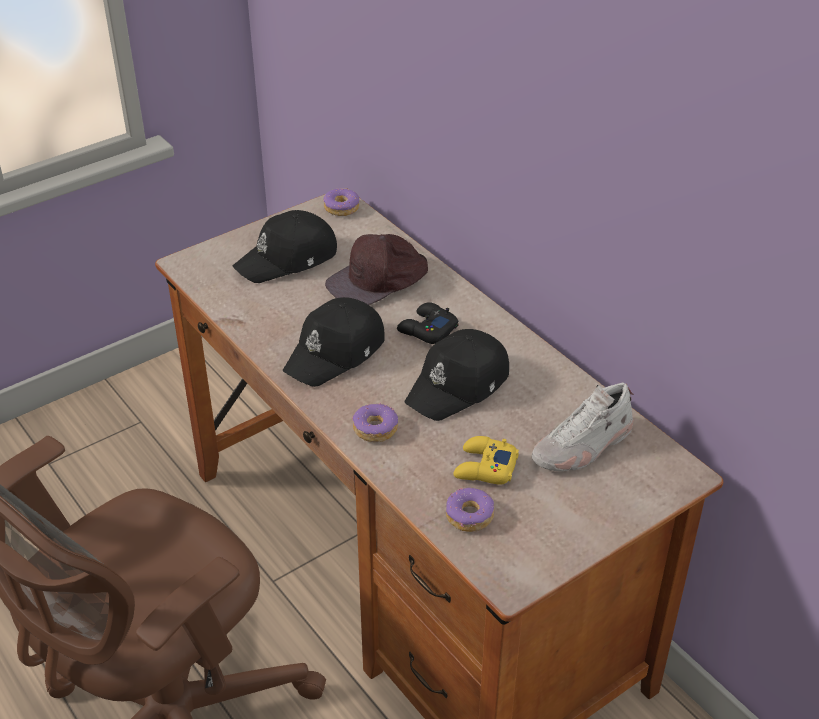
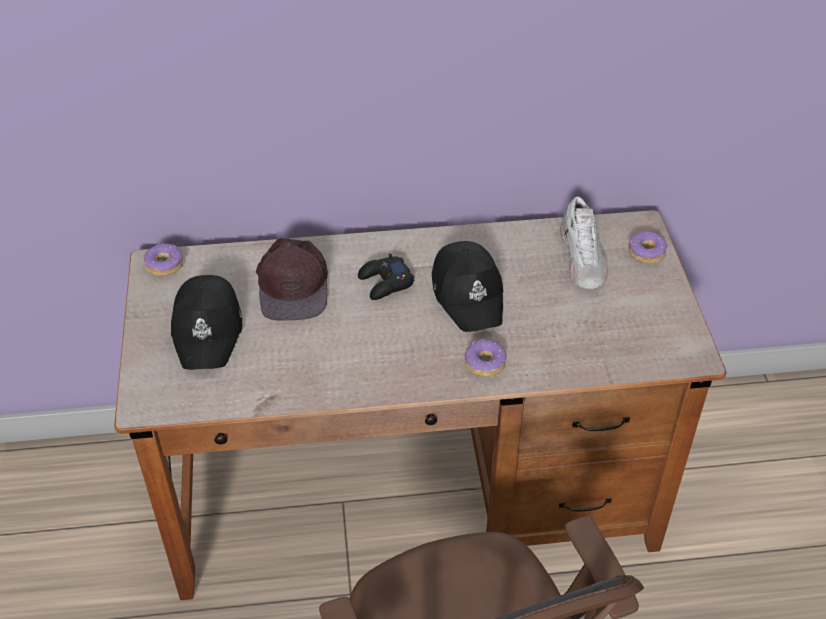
camera: 60 degrees left, 5 degrees up
black cap [283,297,385,387] -> none
donut [446,488,494,532] -> donut moved to [629,231,667,264]
yellow game controller [453,436,519,485] -> none

